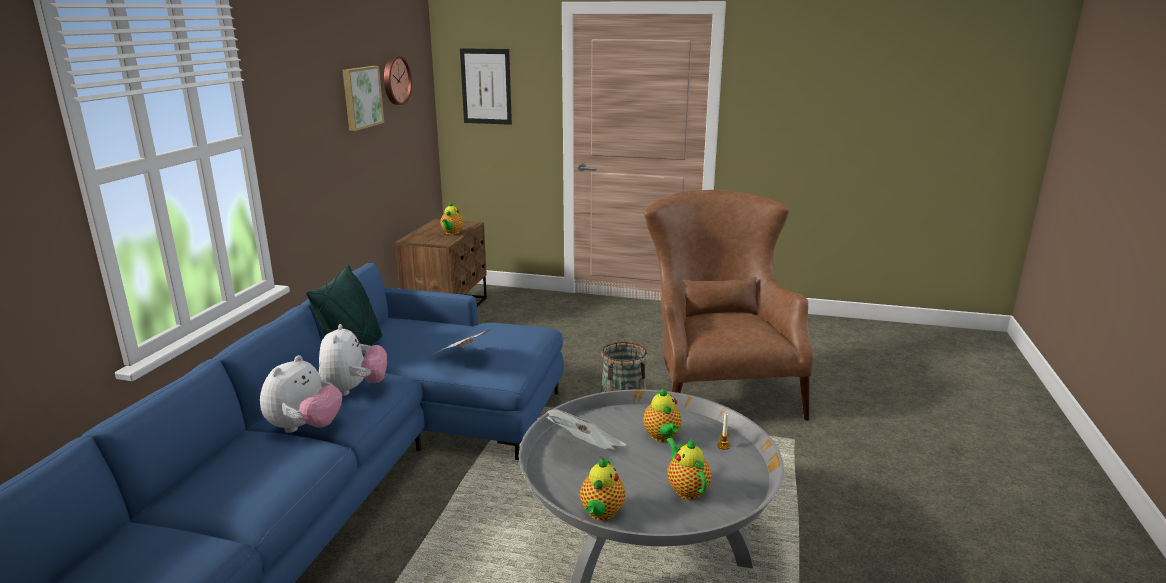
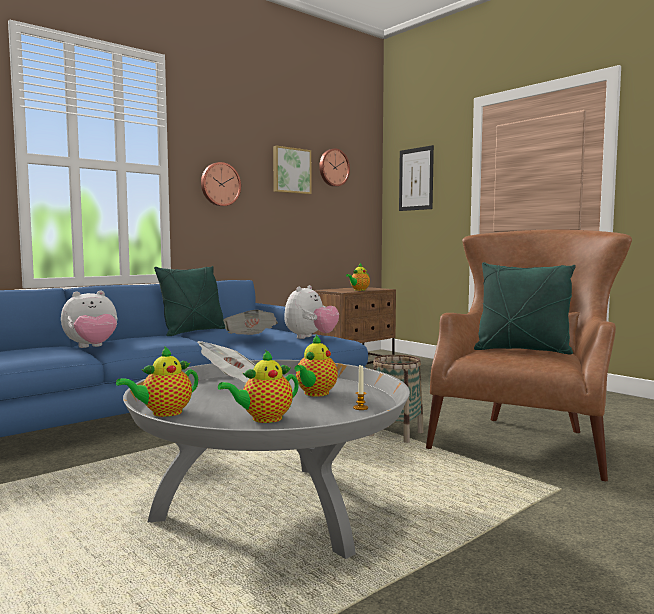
camera: 35 degrees right, 15 degrees down
plush toy [319,324,387,396] -> plush toy moved to [284,285,339,339]
teapot [666,438,712,500] -> teapot turned 135 degrees counterclockwise [218,350,299,423]
none -> wall clock [201,162,241,206]
none -> green pillow [474,262,576,354]

